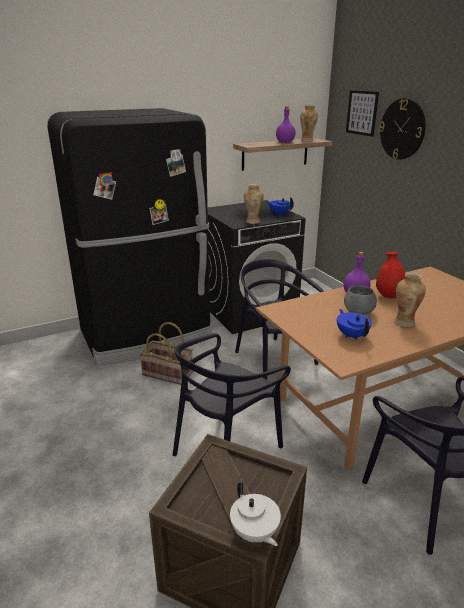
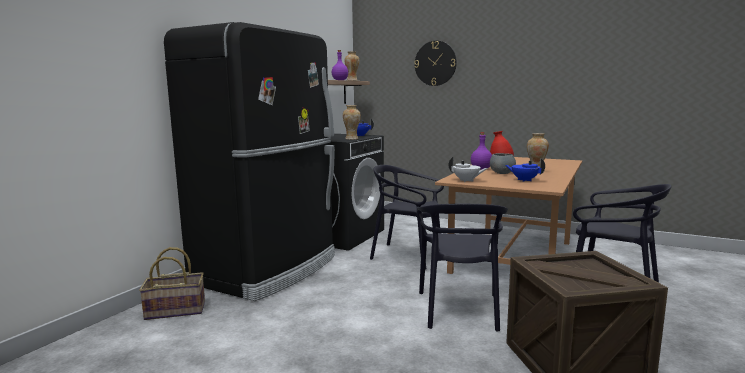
camera: 35 degrees left, 15 degrees down
basket [139,322,193,385] -> basket moved to [139,247,205,320]
white teapot [230,482,281,546] -> white teapot moved to [449,157,488,182]
picture [346,90,379,137] -> none

